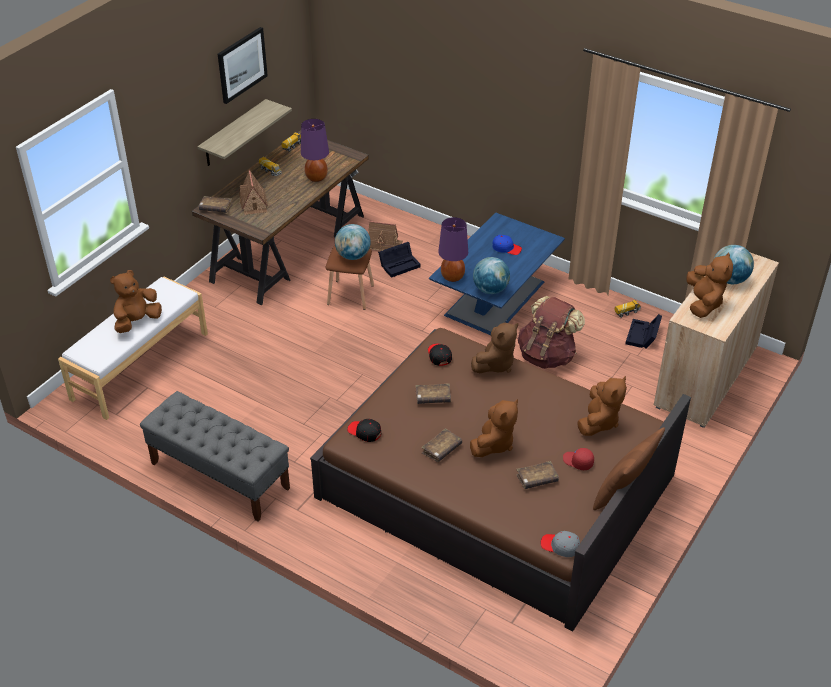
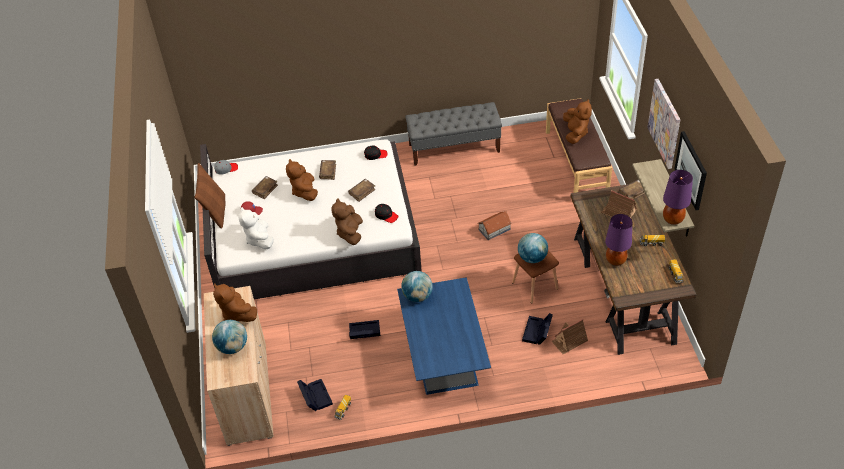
camera: 140 degrees right, 5 degrees up
white bench [58,277,208,420] -> brown bench [546,98,612,193]
brown bed [310,328,691,632] -> white bed [200,140,422,299]
purple table lamp [438,217,468,282] -> purple table lamp moved to [663,170,693,225]
blue cap [493,235,522,255] -> none
brown backpack [518,296,585,369] -> black storage box [349,320,380,339]
brown plush toy [577,376,627,436] -> white plush toy [239,207,274,249]
none -> toy house [477,211,512,240]
none -> picture [647,79,680,169]

